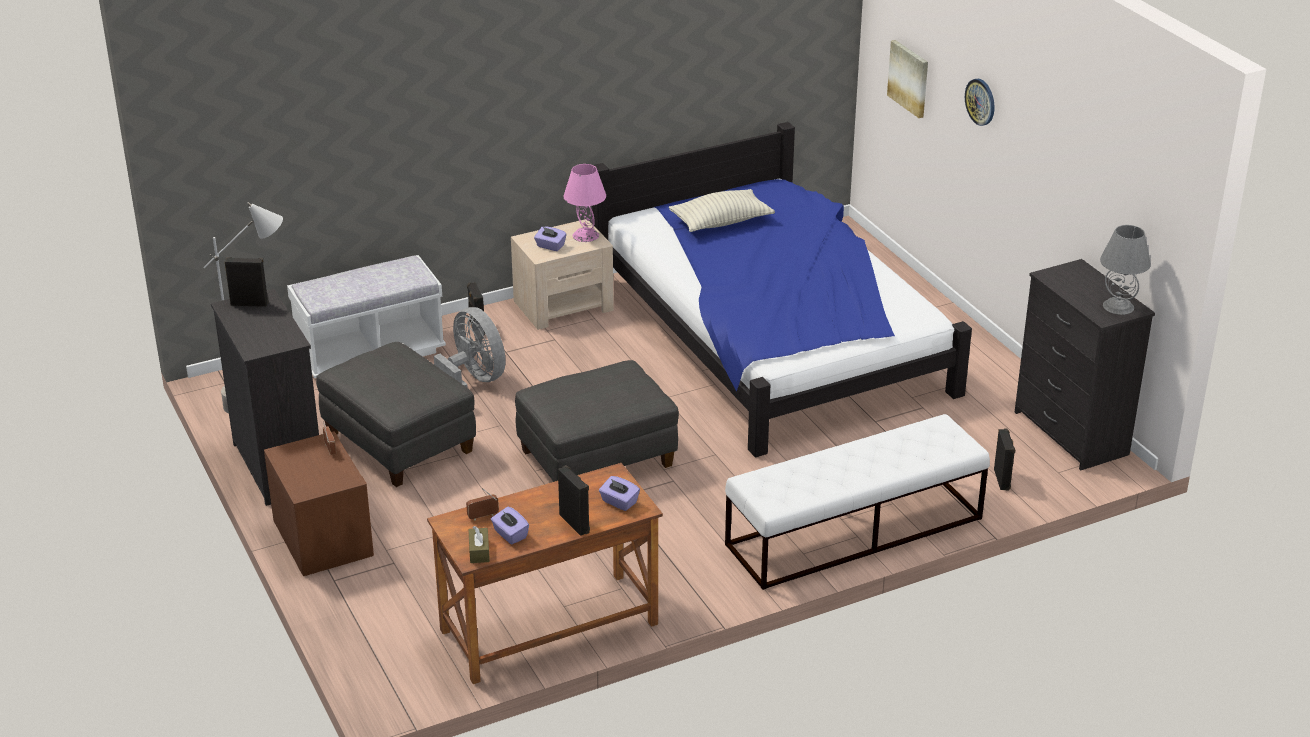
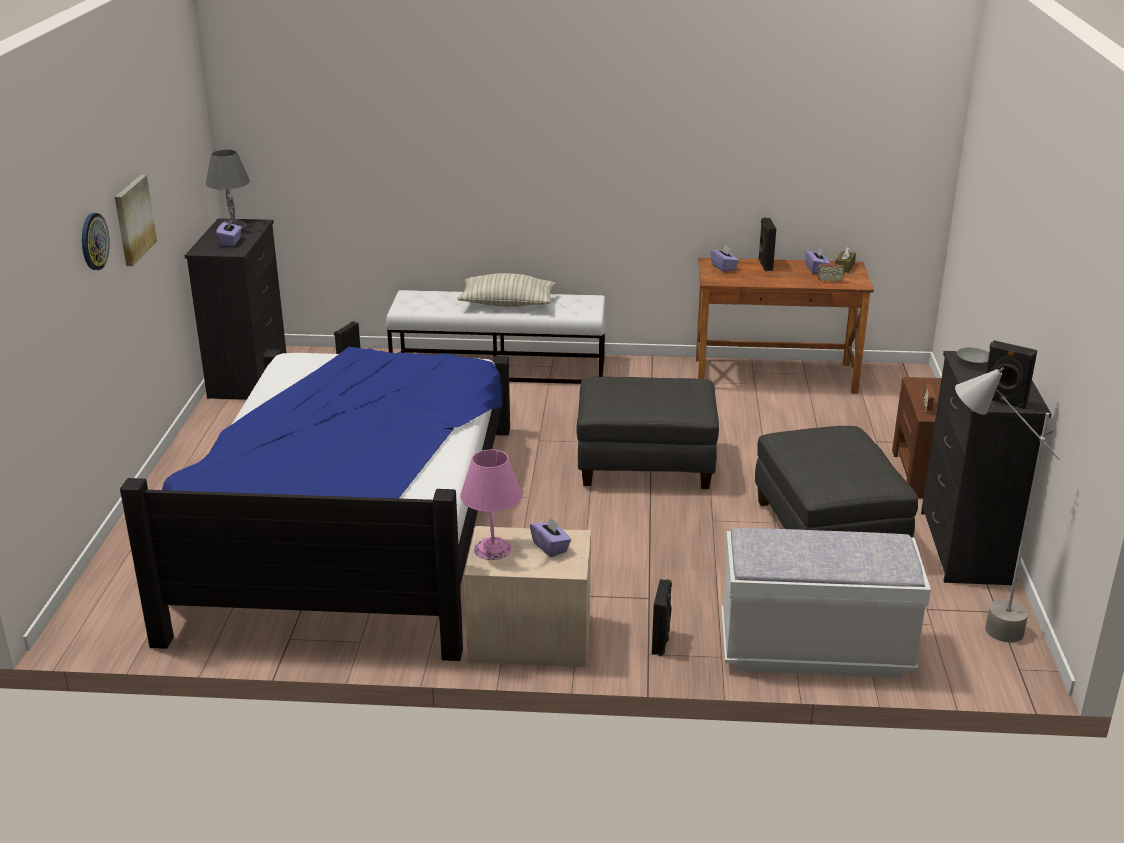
camera: 150 degrees left, 5 degrees down
grey fan [434,307,505,388] -> none
pillow [669,189,775,232] -> pillow moved to [457,273,556,307]
picture [887,40,928,118] -> picture moved to [115,175,157,266]
none -> purple tissue box [216,219,242,246]
none -> grey bowl [957,347,989,366]

